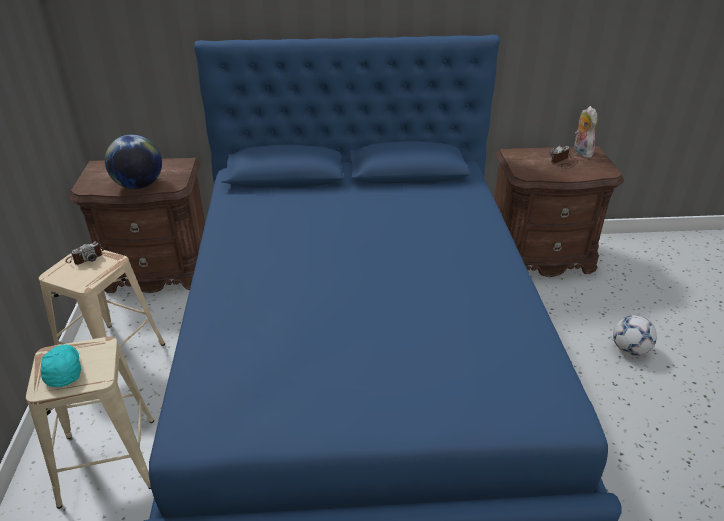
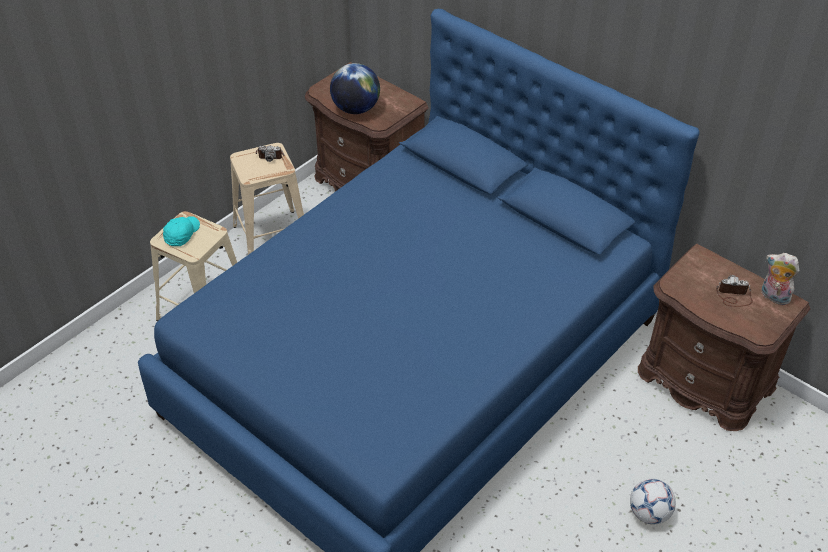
camera: 45 degrees right, 10 degrees up
plush toy [574,106,598,158] -> plush toy turned 90 degrees counterclockwise [761,253,799,305]

